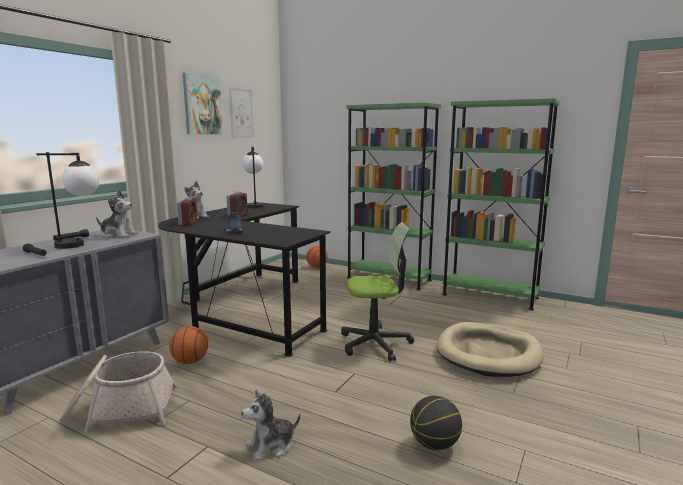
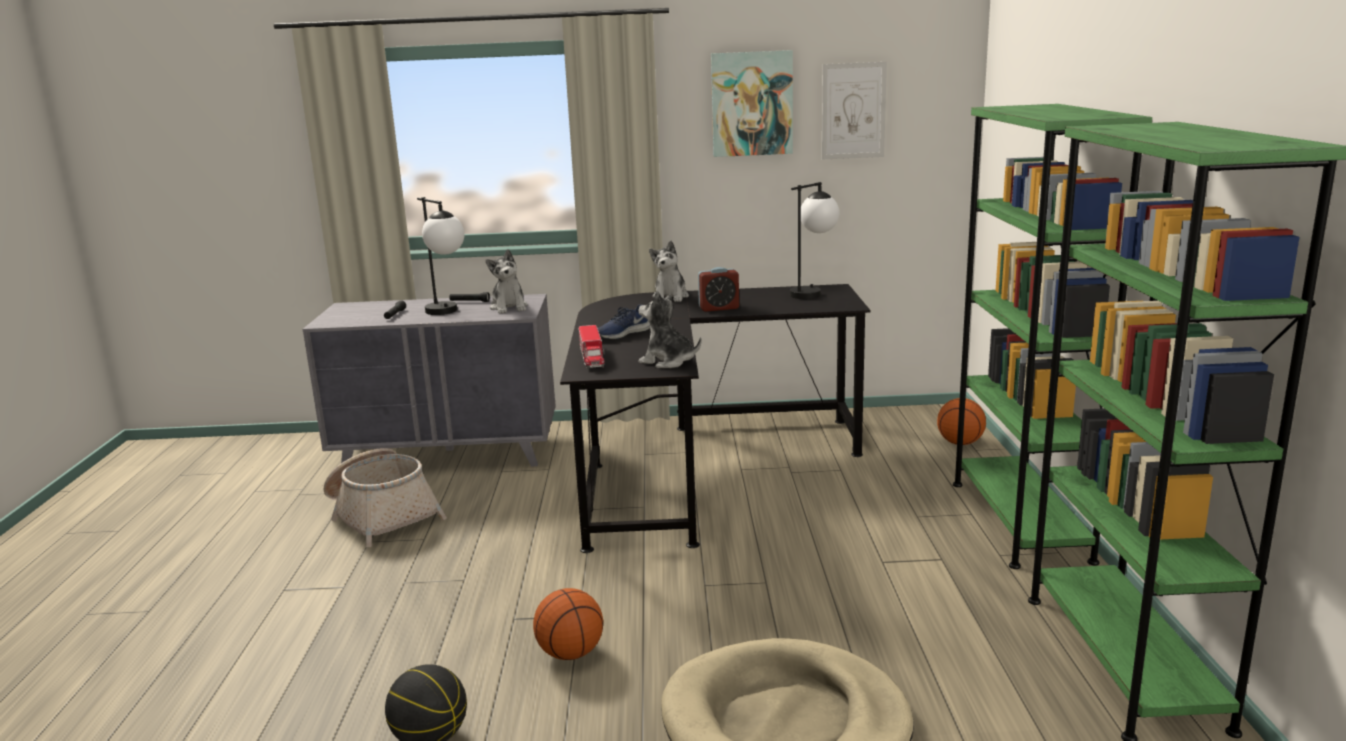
camera: 60 degrees right, 5 degrees up
basketball [169,326,208,364] -> basketball moved to [533,588,603,660]
alarm clock [177,197,197,225] -> none
plush toy [241,390,300,461] -> plush toy moved to [638,291,702,368]
office chair [341,222,414,361] -> none
none -> toy truck [579,325,605,369]

